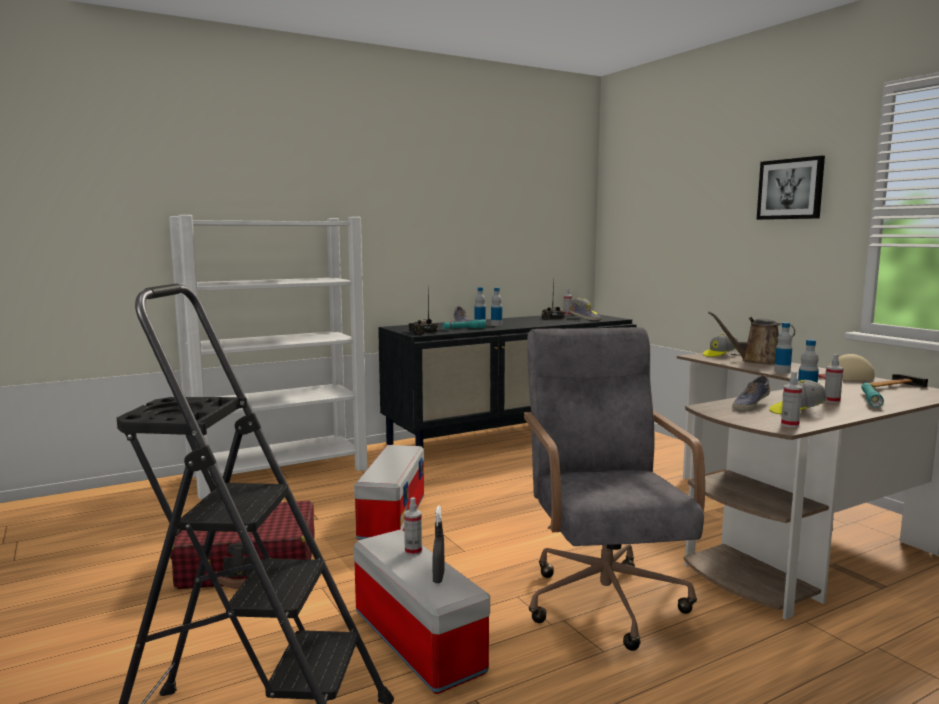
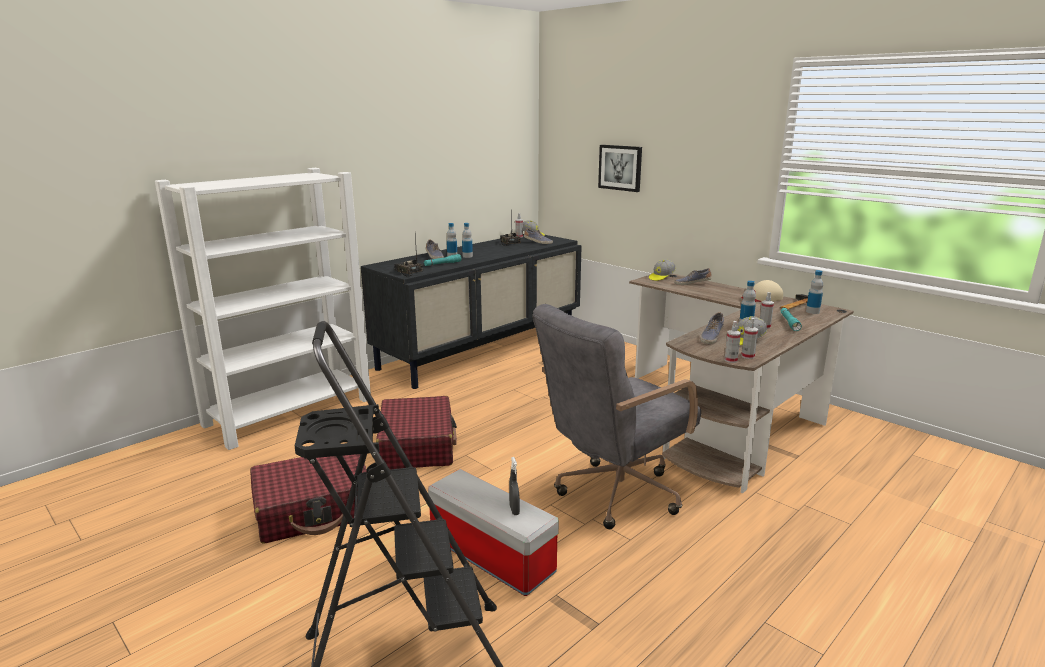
camera: 15 degrees left, 10 degrees up
storage box [354,445,424,540] -> red suitcase [376,396,457,470]
spray bottle [404,497,422,556] -> spray bottle moved to [724,321,741,363]
grey office chair [524,327,705,651] -> grey office chair turned 105 degrees counterclockwise [532,304,701,529]
brown watering can [708,312,795,364] -> shoe [674,268,712,285]
picture [757,156,825,220] -> picture moved to [598,145,642,192]
bottle [774,322,792,373] -> bottle moved to [806,270,823,314]

